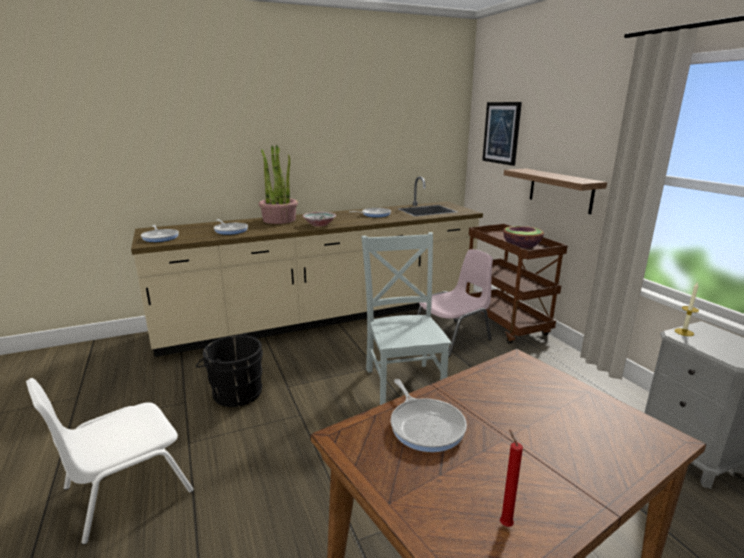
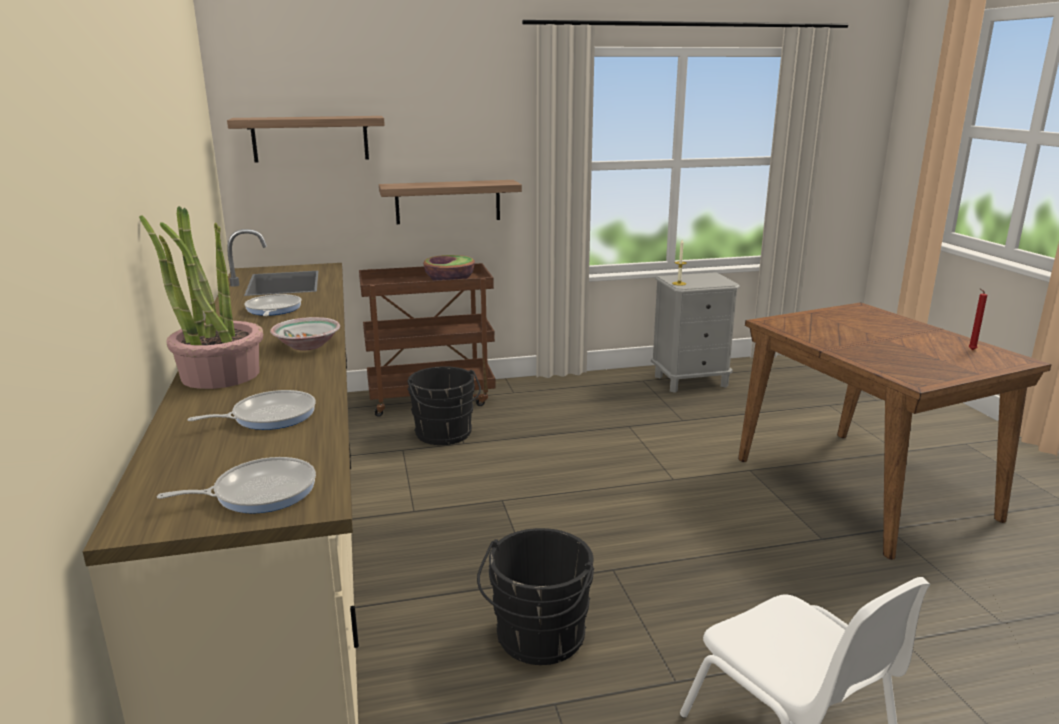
camera: 80 degrees left, 0 degrees up
grey chair [361,232,452,405] -> none
frying pan [391,379,467,452] -> none
pink chair [417,249,493,357] -> black bucket [407,366,481,445]
picture [482,102,522,166] -> shelf [227,116,385,162]

